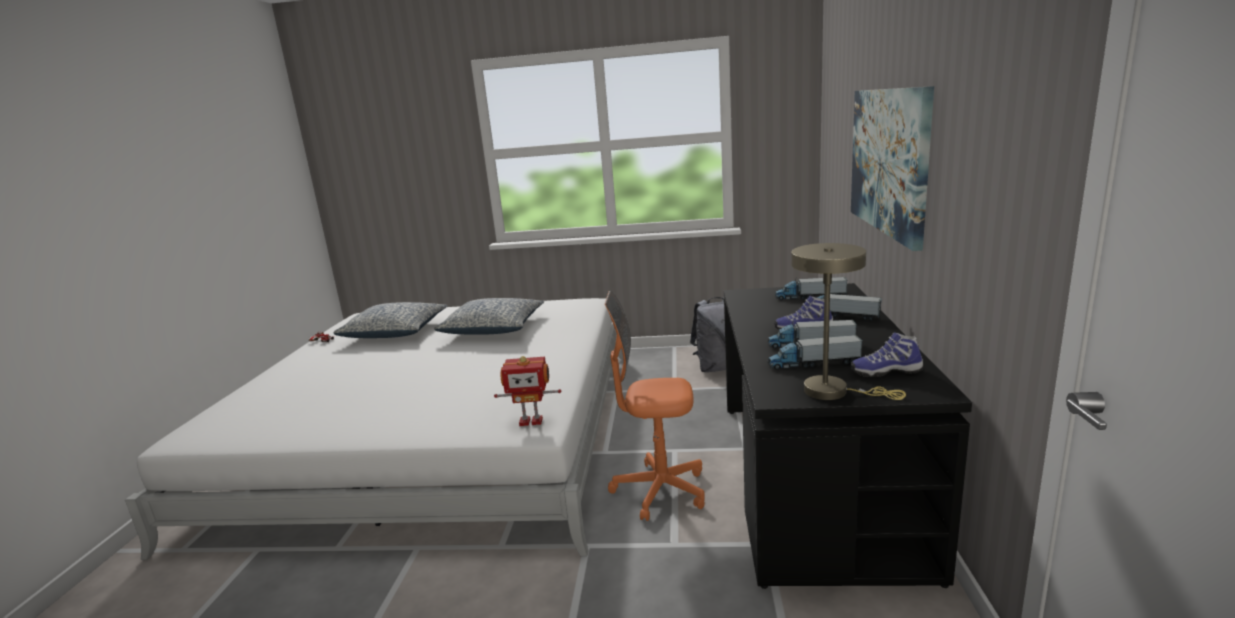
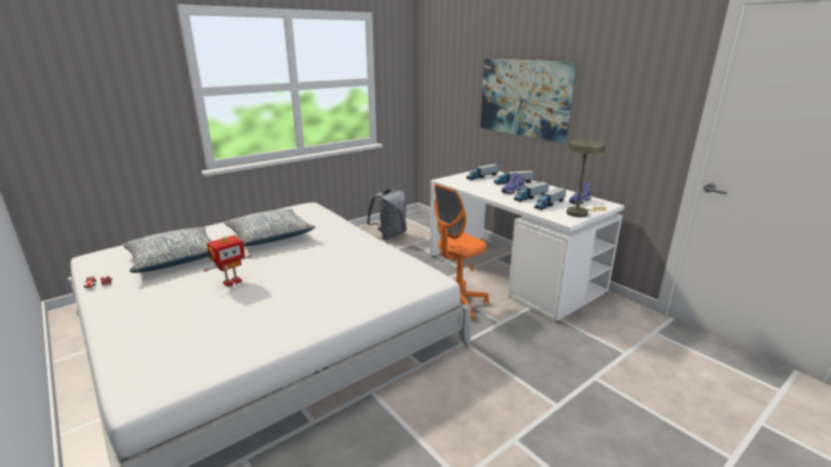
camera: 45 degrees left, 5 degrees up
toy robot [494,356,562,426] -> toy robot moved to [204,235,251,287]
black desk [724,283,972,589] -> white desk [430,171,625,322]

